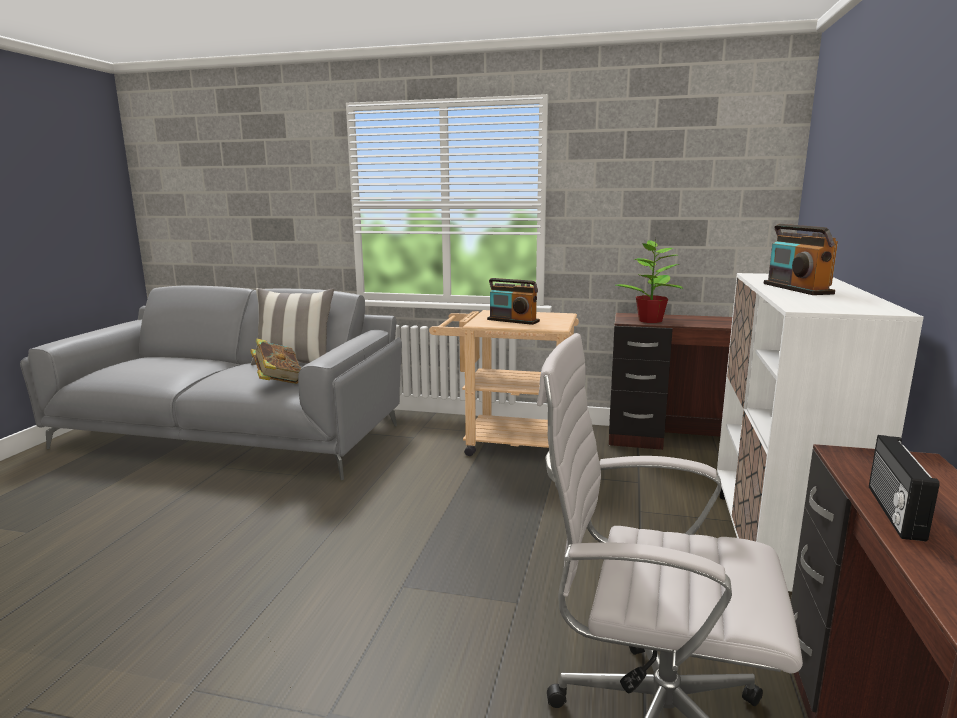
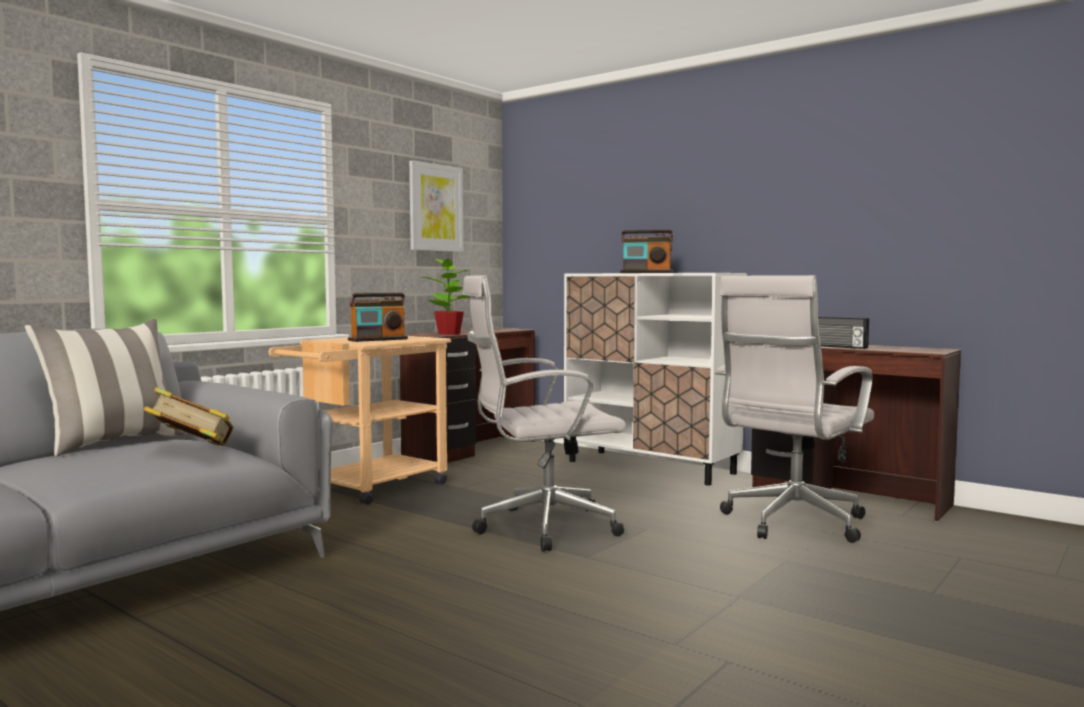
camera: 65 degrees left, 10 degrees down
none -> picture [409,160,463,252]
none -> white office chair [463,275,626,552]

